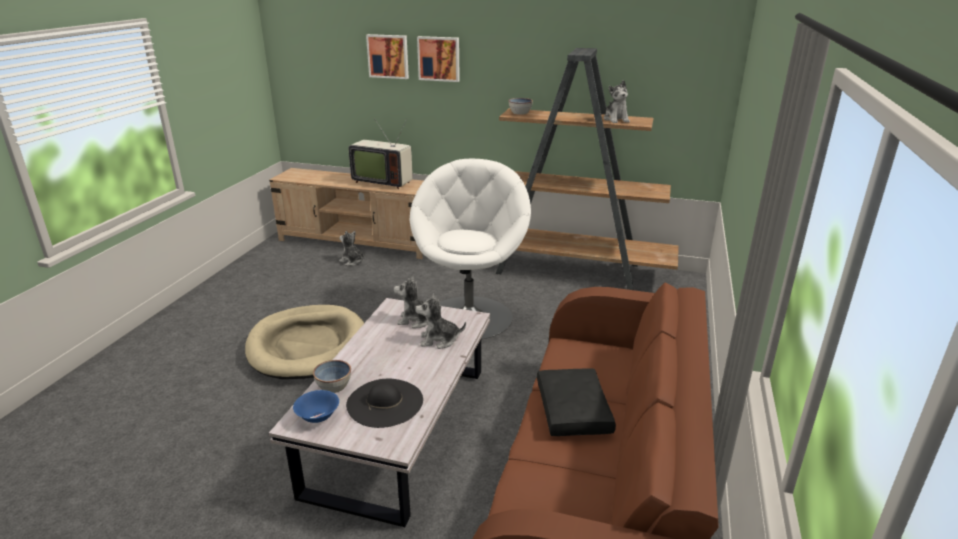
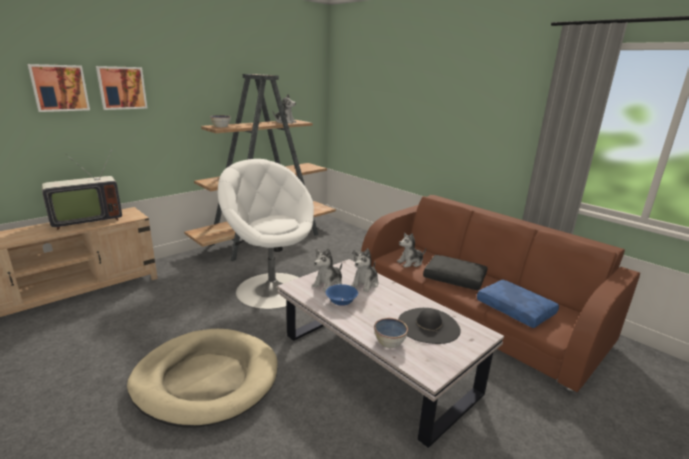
camera: 60 degrees left, 5 degrees down
blue bowl [293,390,339,423] -> blue bowl moved to [325,284,358,306]
plush toy [339,231,365,266] -> plush toy moved to [397,233,426,268]
none -> blue pillow [477,280,559,328]

